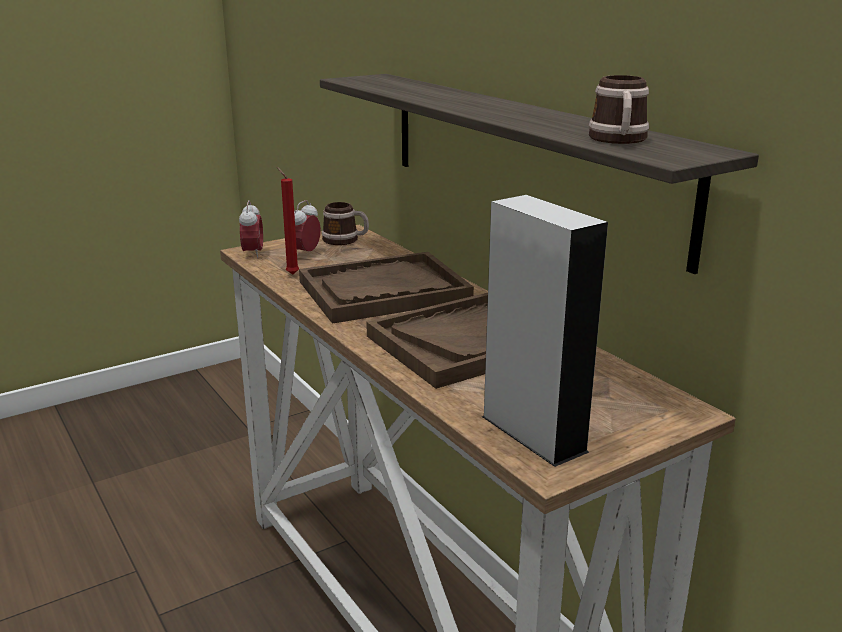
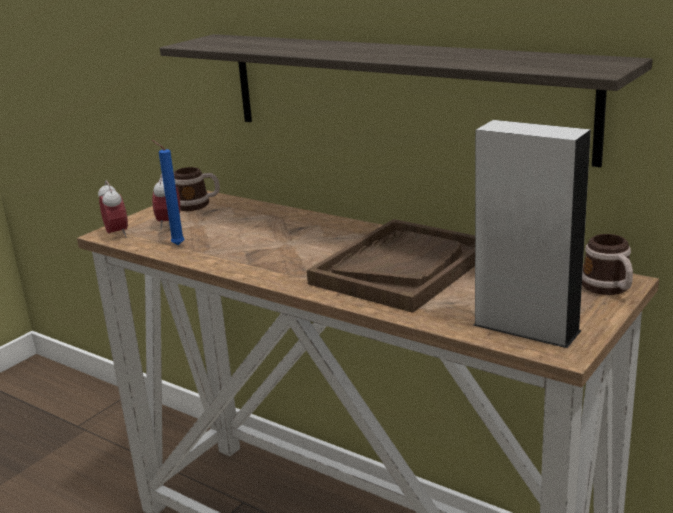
camera: 20 degrees left, 0 degrees up
red candle [277,167,299,274] -> blue candle [151,140,184,246]
brown tray [299,252,474,324] -> none
mug [589,75,649,144] -> mug moved to [582,234,633,295]

